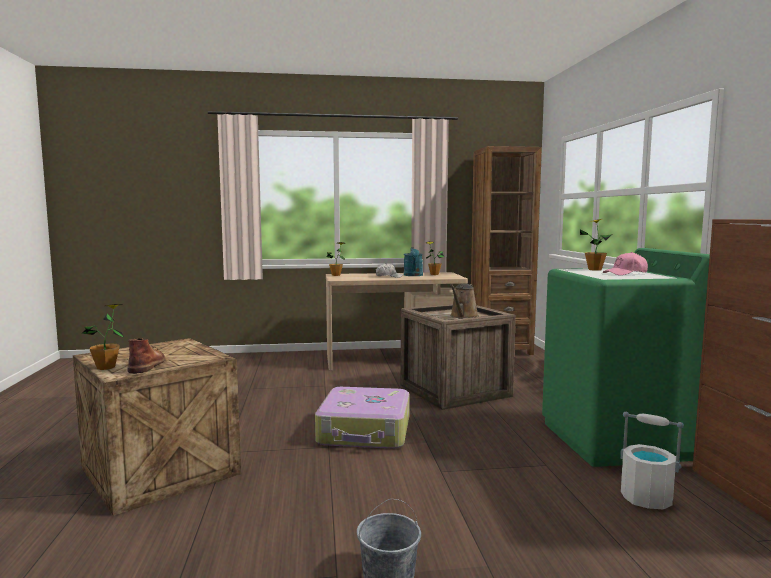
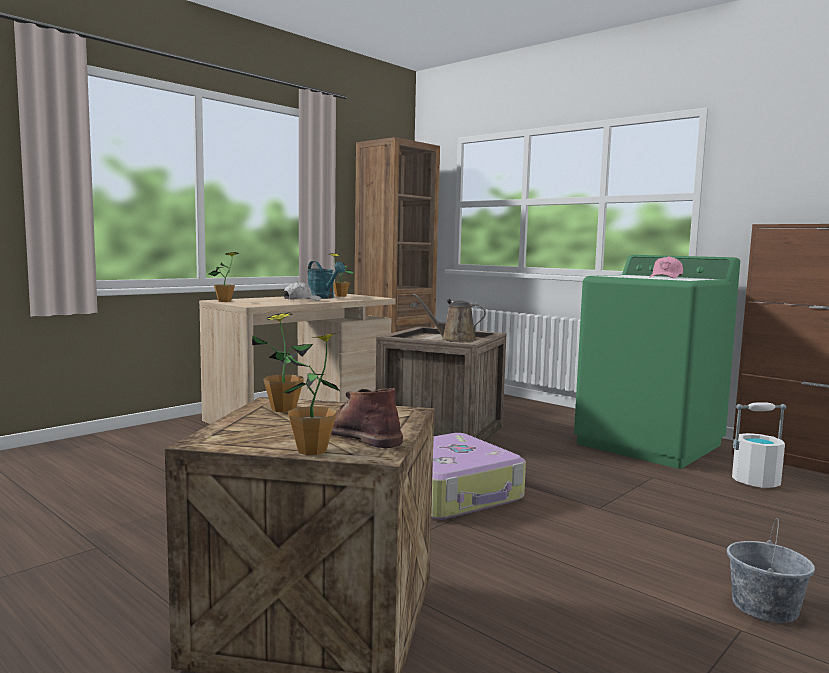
camera: 40 degrees left, 0 degrees up
brown watering can [450,284,479,318] -> brown watering can turned 120 degrees clockwise [413,294,486,342]
potted plant [580,219,612,271] -> potted plant moved to [252,312,313,412]

